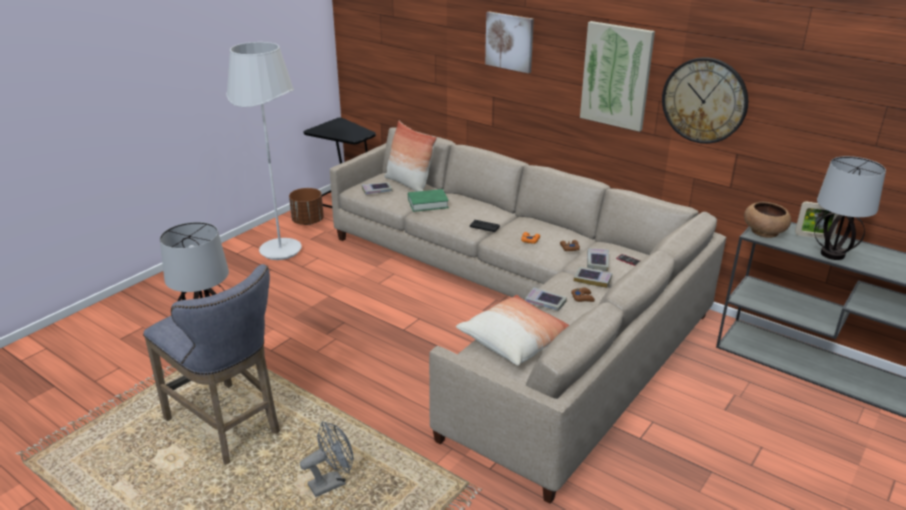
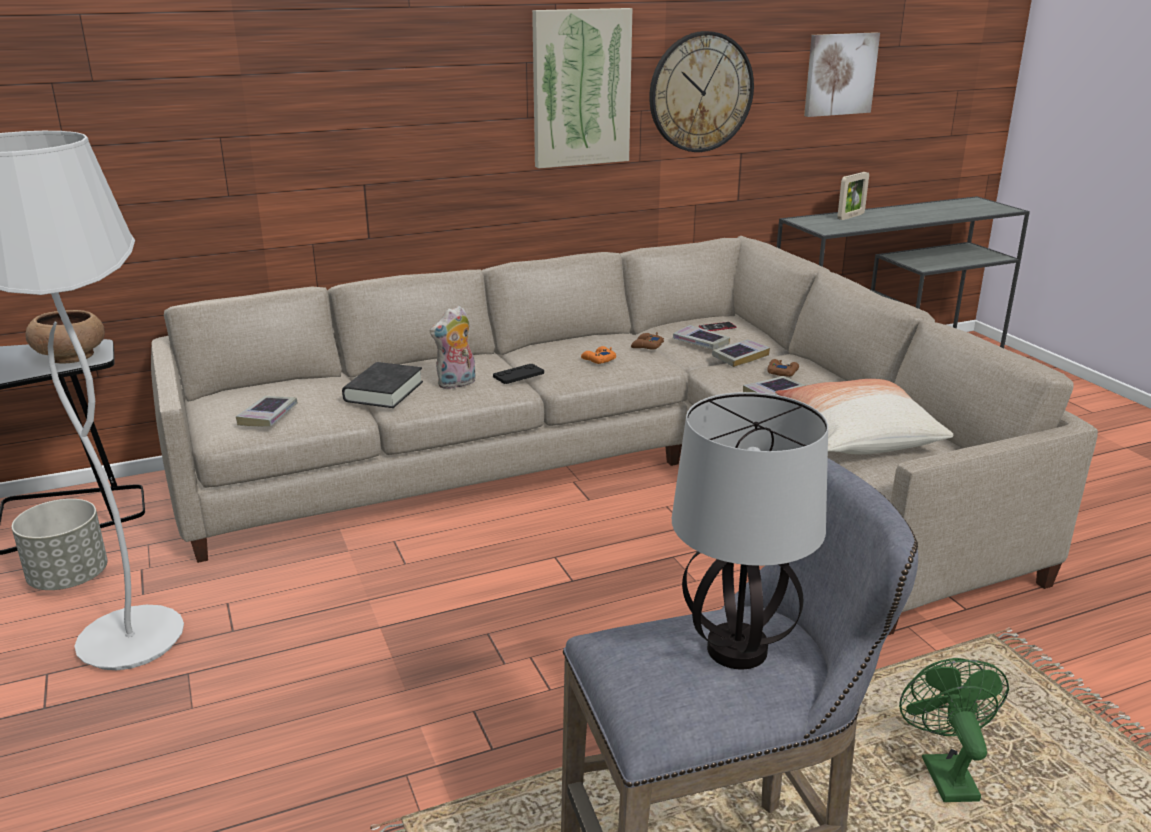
camera: 60 degrees left, 5 degrees down
brown planter [289,188,324,225] -> grey planter [12,499,108,590]
grey fan [300,421,354,497] -> green fan [899,658,1009,802]
pillow [384,121,437,192] -> none
green book [408,189,449,212] -> black book [342,362,423,408]
picture [485,11,534,73] -> picture moved to [804,32,880,117]
brown bowl [744,202,791,238] -> brown bowl moved to [25,310,105,364]
table lamp [814,156,886,260] -> none
none -> plush toy [430,306,476,389]

